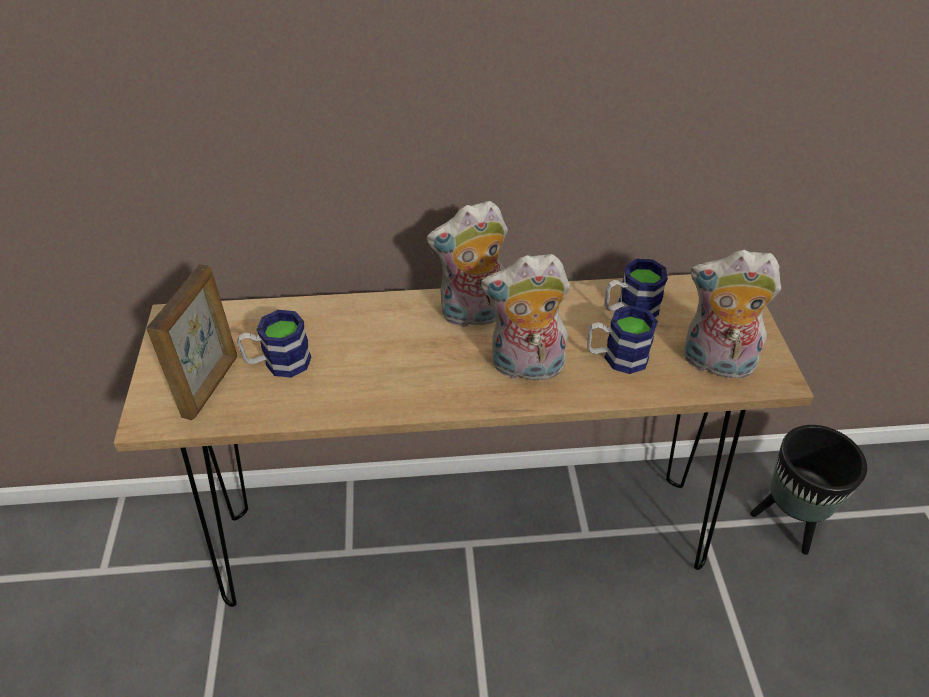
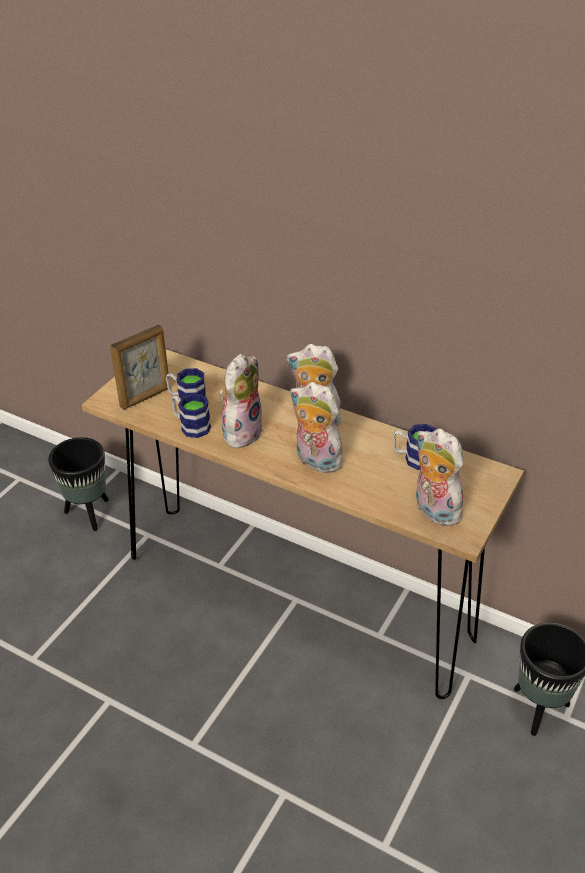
camera: 35 degrees right, 5 degrees down
mug [587,306,658,374] -> mug moved to [171,394,211,438]
none -> black planter [48,437,109,531]
none -> plush toy [219,354,263,451]

